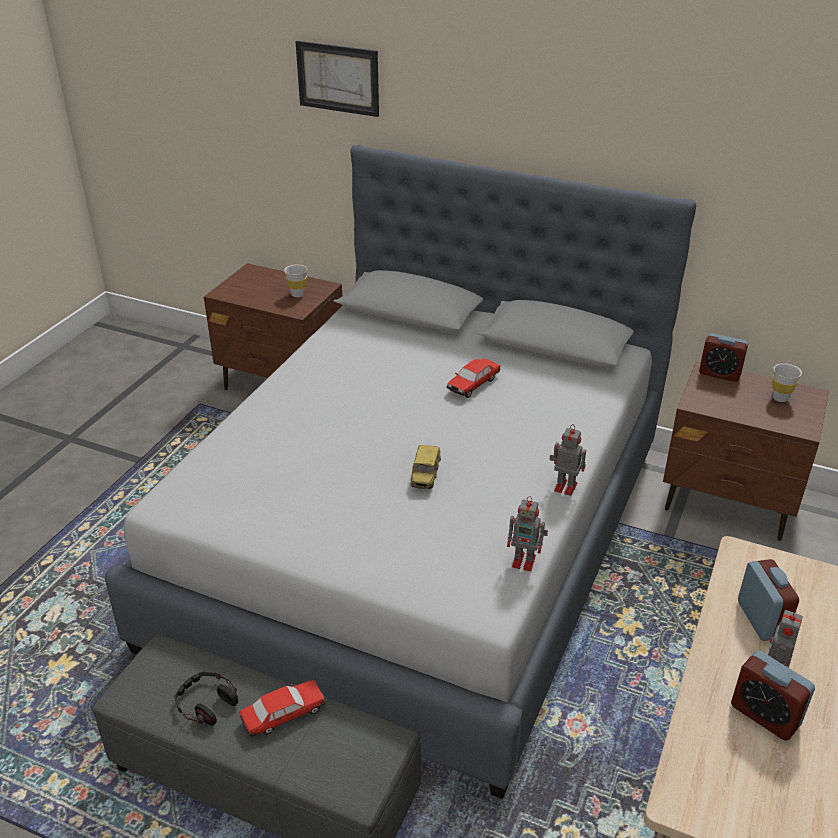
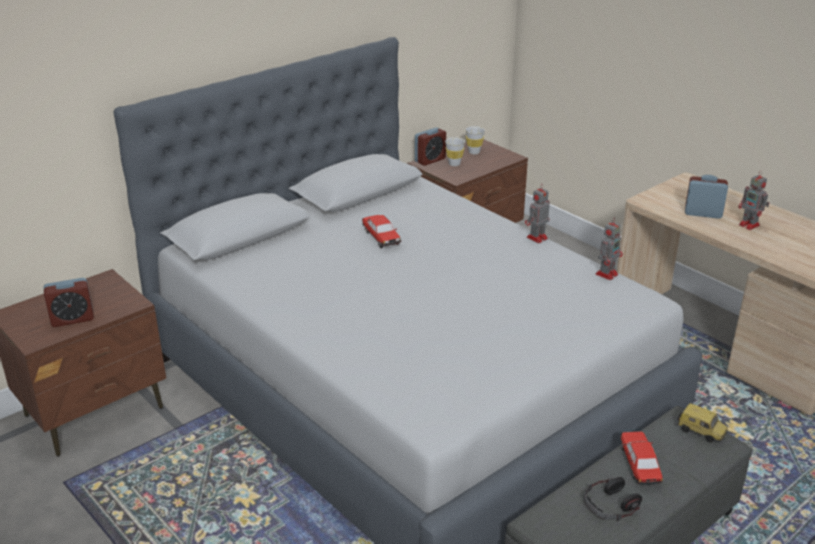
camera: 65 degrees left, 5 degrees down
white cup [284,264,307,297] -> white cup moved to [445,137,465,166]
picture [296,41,379,117] -> none
toy car [411,445,441,489] -> toy car moved to [678,403,728,443]
alarm clock [731,650,815,741] -> alarm clock moved to [44,278,94,327]

